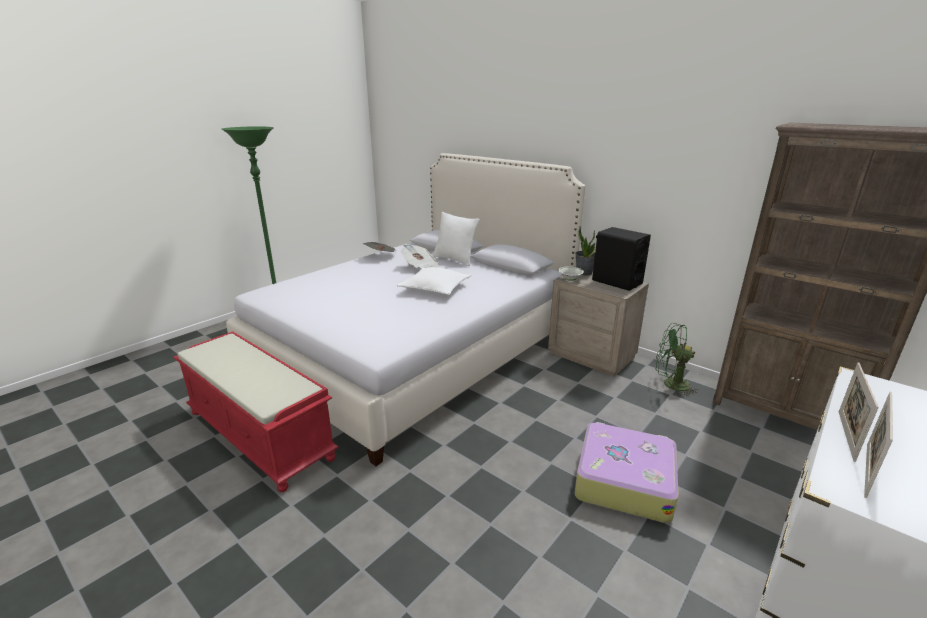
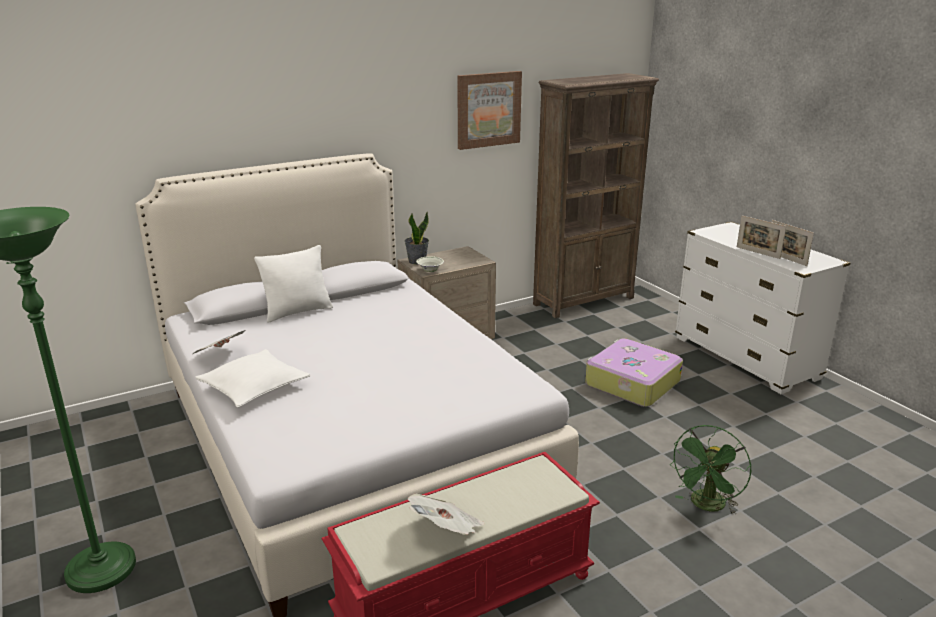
camera: 70 degrees left, 0 degrees up
white pillow [397,267,471,295] -> white pillow moved to [195,349,310,408]
newspaper [401,244,438,268] -> newspaper moved to [407,494,485,535]
black speaker [592,227,651,291] -> none
green fan [656,323,699,396] -> green fan moved to [671,425,752,515]
none -> picture [457,71,522,150]

